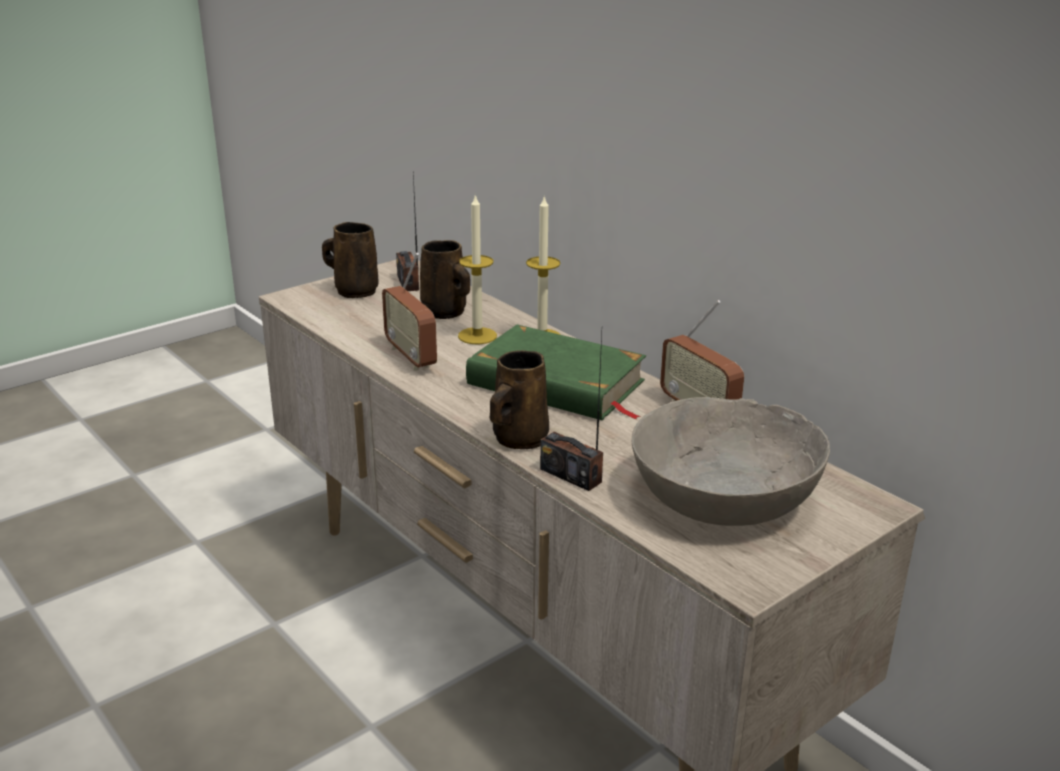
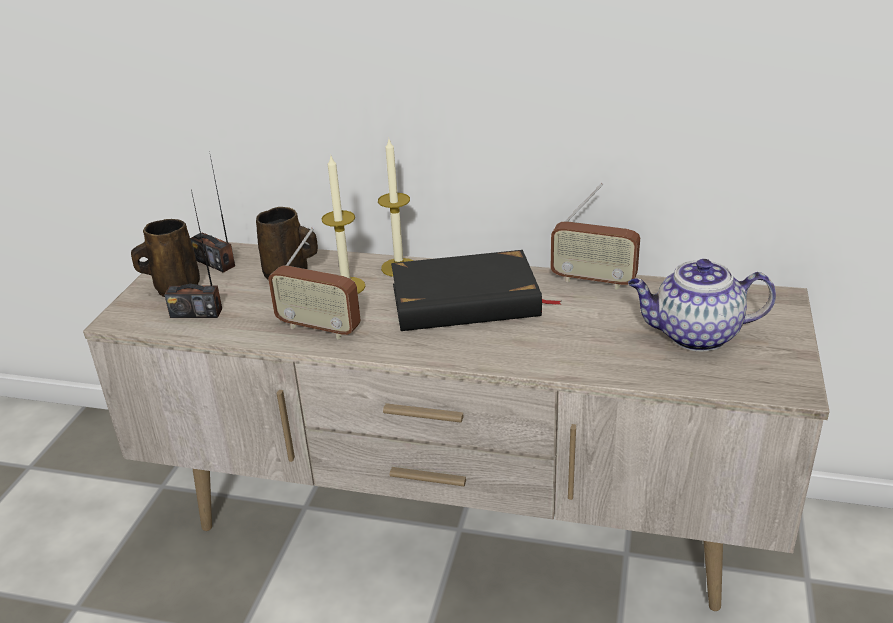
camera: 35 degrees left, 5 degrees up
green book [466,325,646,420] -> black book [391,250,561,331]
brown mug [490,350,549,449] -> none
radio [540,333,603,491] -> radio moved to [164,190,222,318]
grey bowl [631,397,830,526] -> teapot [628,259,776,351]

